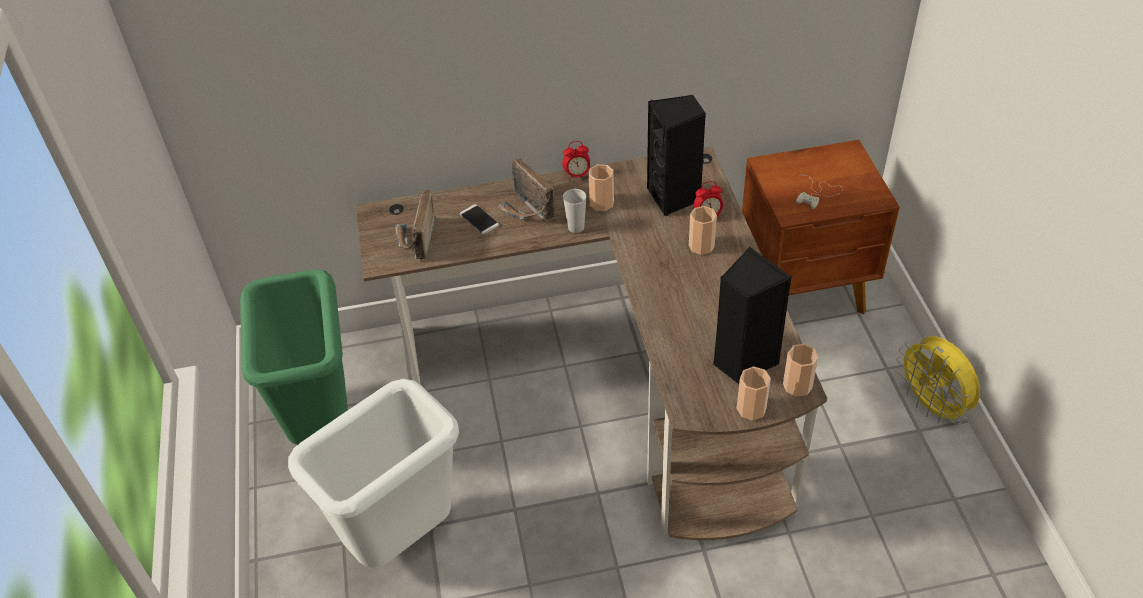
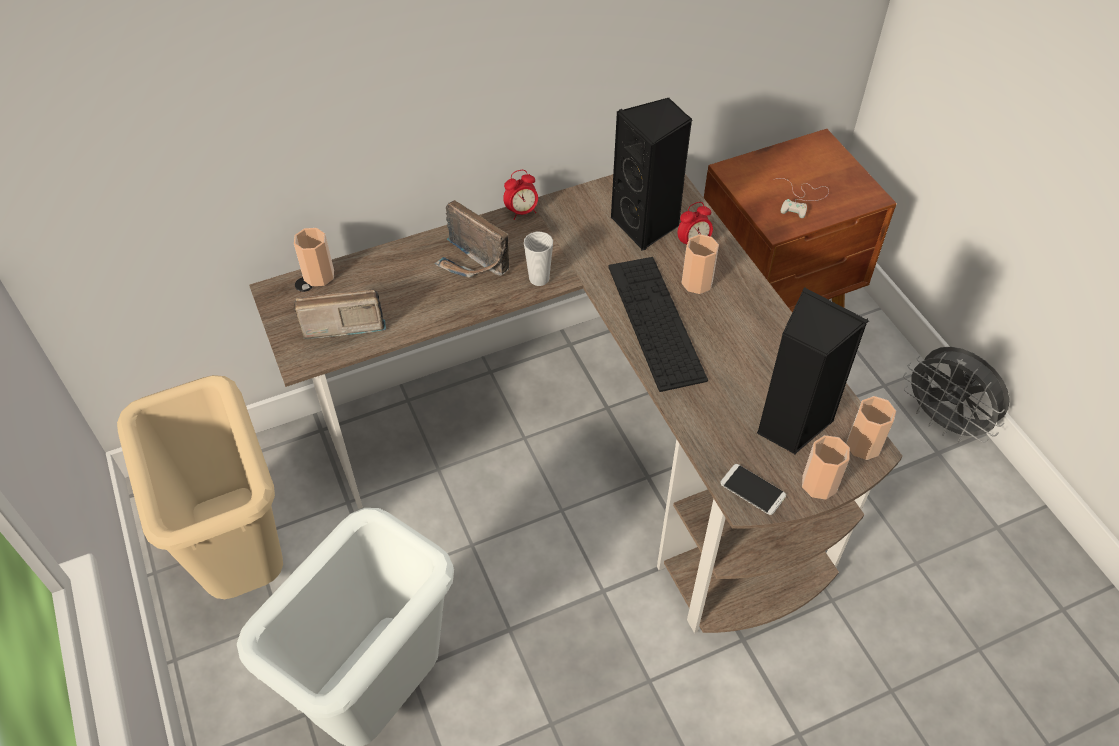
camera: 15 degrees left, 5 degrees up
green trash can [240,269,348,445] -> beige trash can [117,375,283,599]
radio [396,190,435,260] -> radio turned 90 degrees clockwise [293,290,386,339]
phone [460,204,499,234] -> phone moved to [720,464,786,515]
cup [589,164,614,211] -> cup moved to [294,228,334,286]
yellow fan [896,336,980,425] -> grey fan [903,347,1010,443]
none -> keyboard [608,257,708,392]

